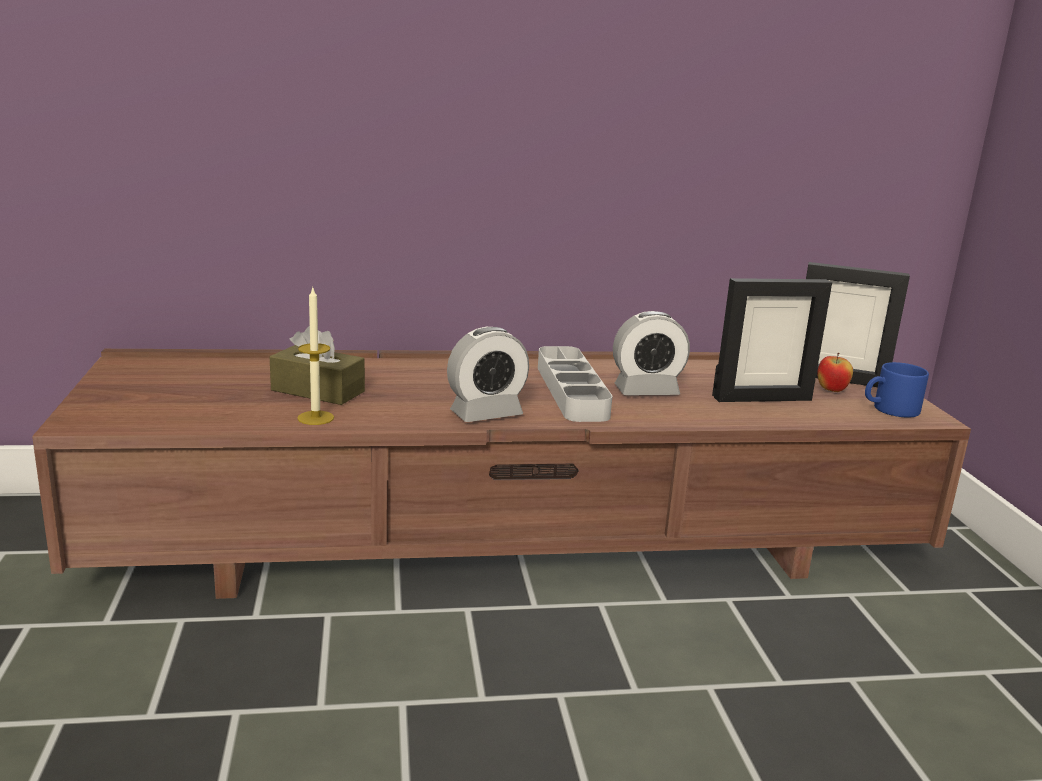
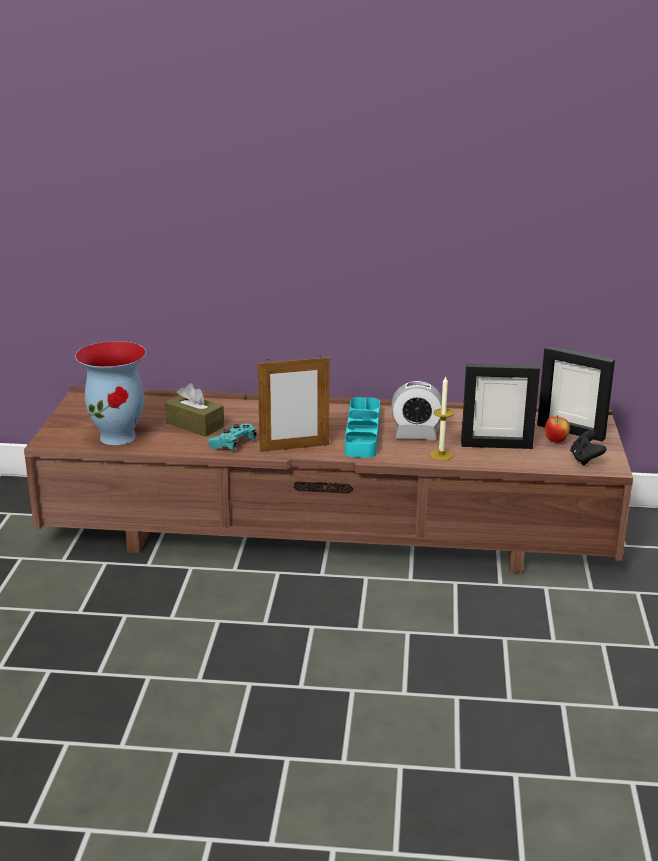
camera: 15 degrees right, 5 degrees up
candle [297,286,334,425] -> candle moved to [430,375,454,461]
alarm clock [447,327,529,422] -> picture frame [258,355,330,452]
grey tray [538,346,612,422] -> turquoise tray [345,397,380,458]
blue mug [865,362,929,418] -> black game controller [570,430,606,465]
none -> vase [75,341,146,445]
none -> turquoise game controller [208,424,257,450]

